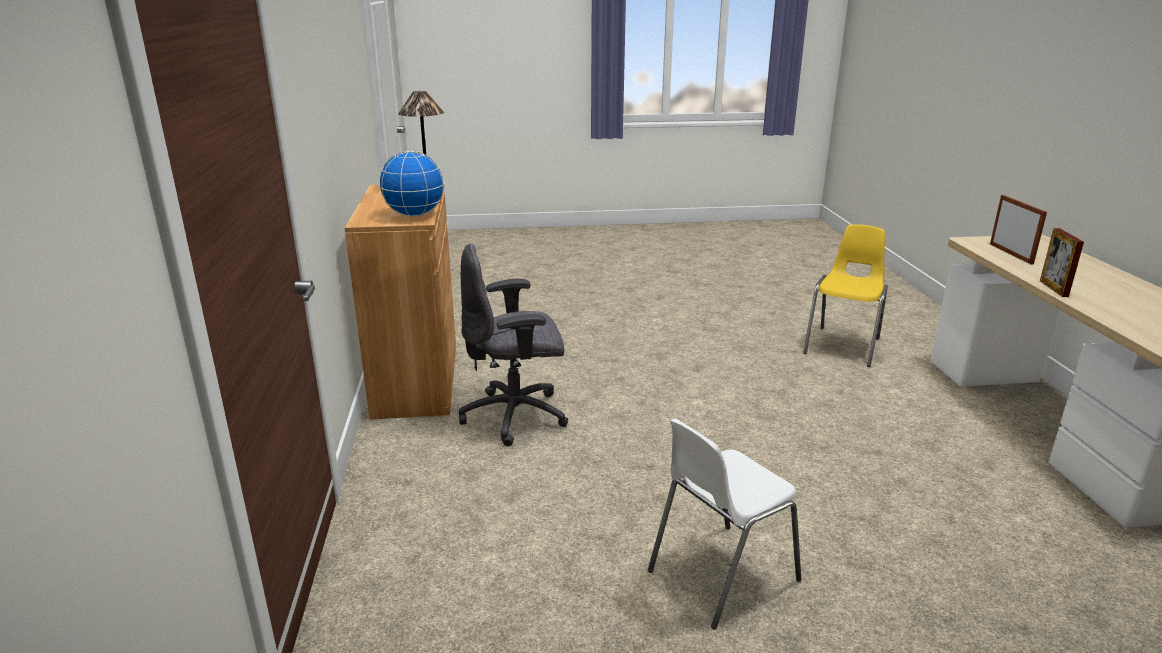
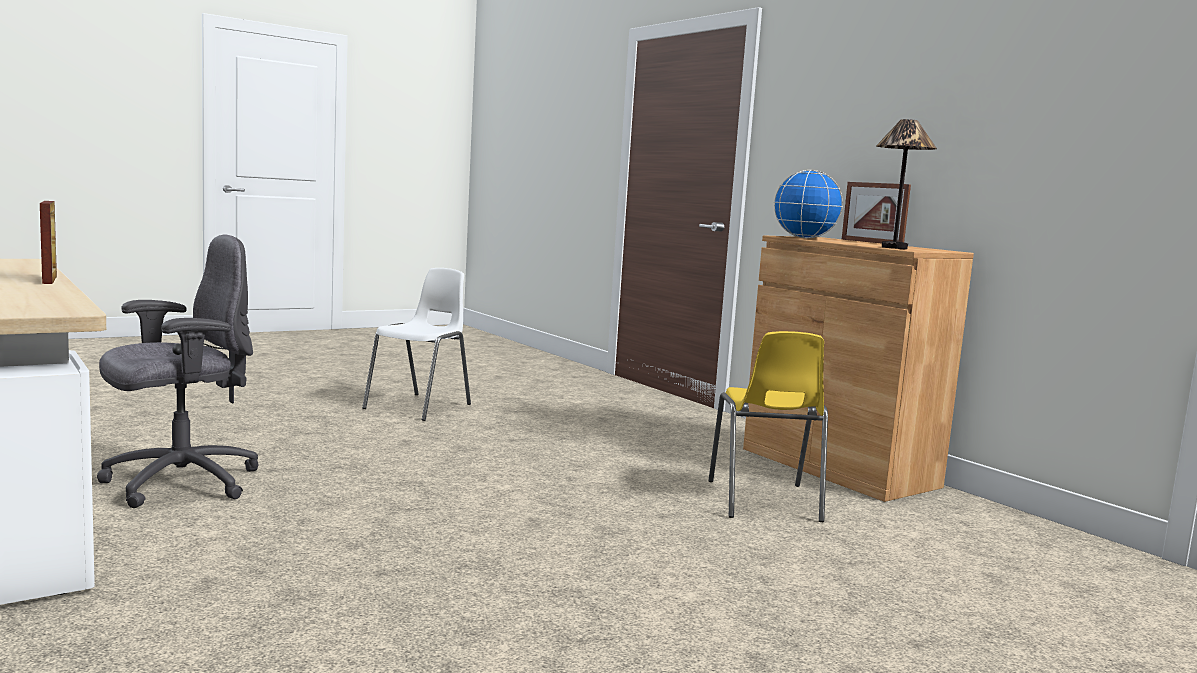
camera: 150 degrees right, 15 degrees down
grey office chair [459,244,568,447] -> grey office chair moved to [97,235,258,508]
yellow chair [803,224,888,367] -> yellow chair moved to [708,331,828,522]
picture frame [990,195,1047,265] -> picture frame moved to [842,182,911,244]

